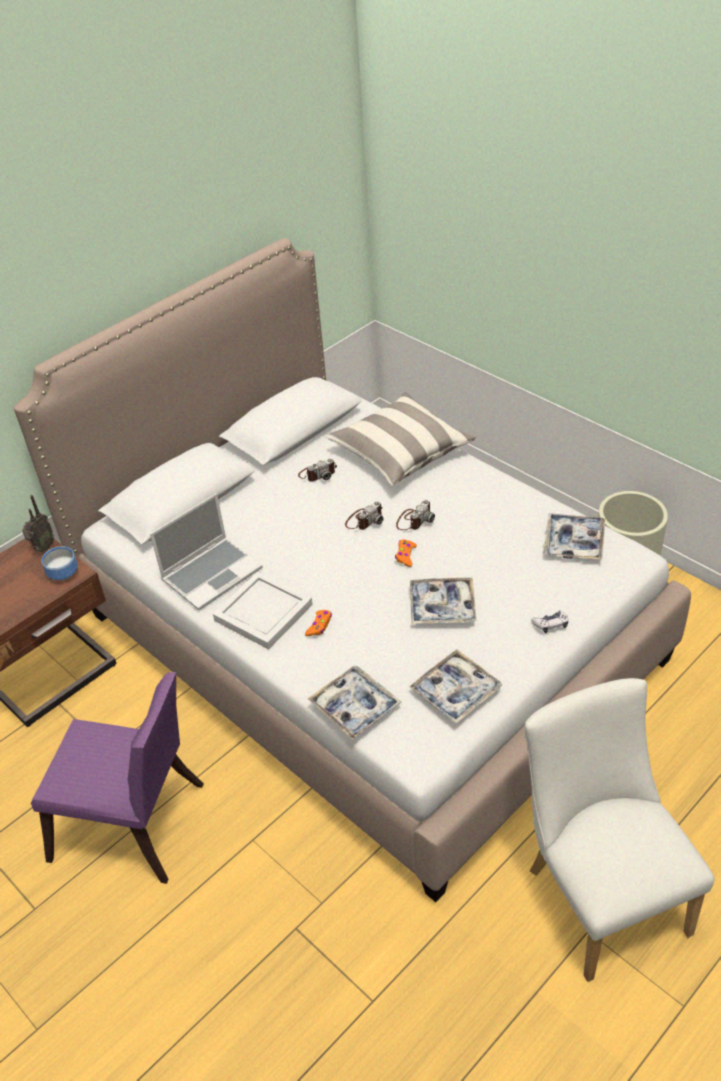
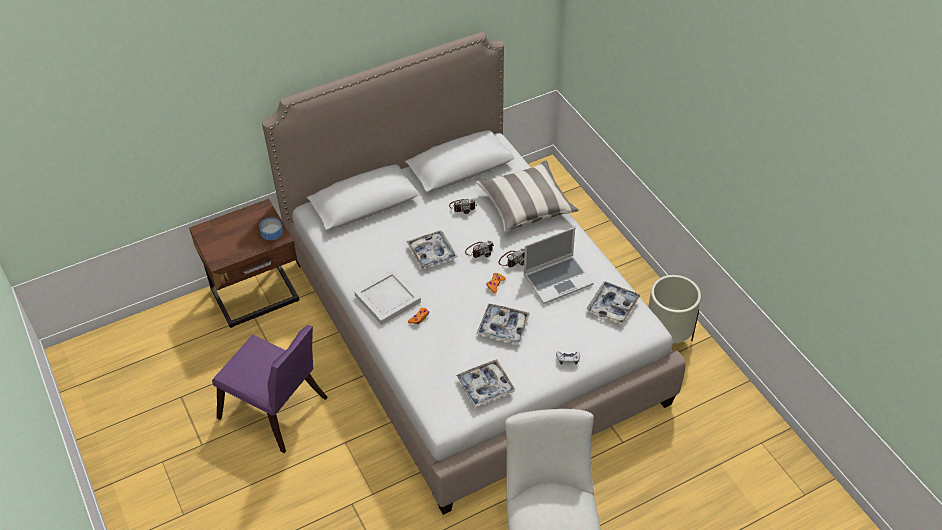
camera: 15 degrees right, 5 degrees up
radio [22,495,54,552] -> none
laptop [150,493,263,610] -> laptop moved to [523,227,594,304]
tray [308,666,402,740] -> tray moved to [406,230,458,269]

